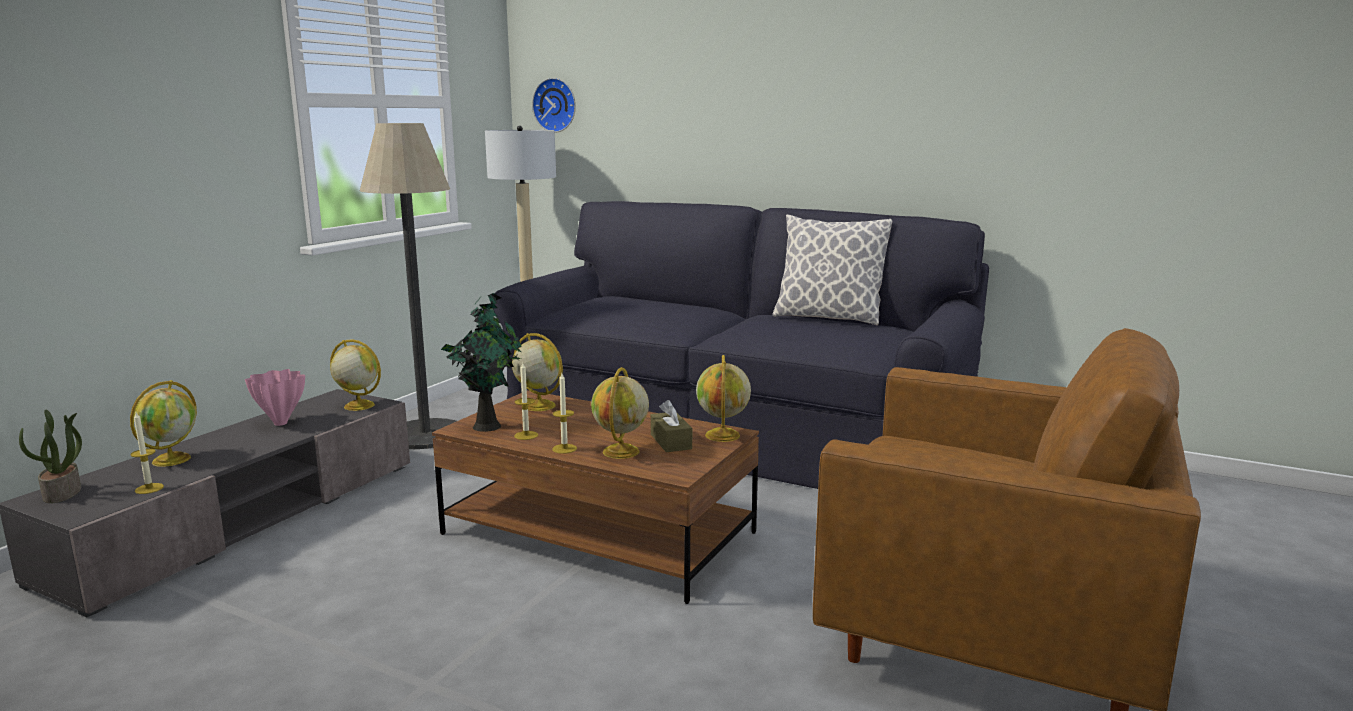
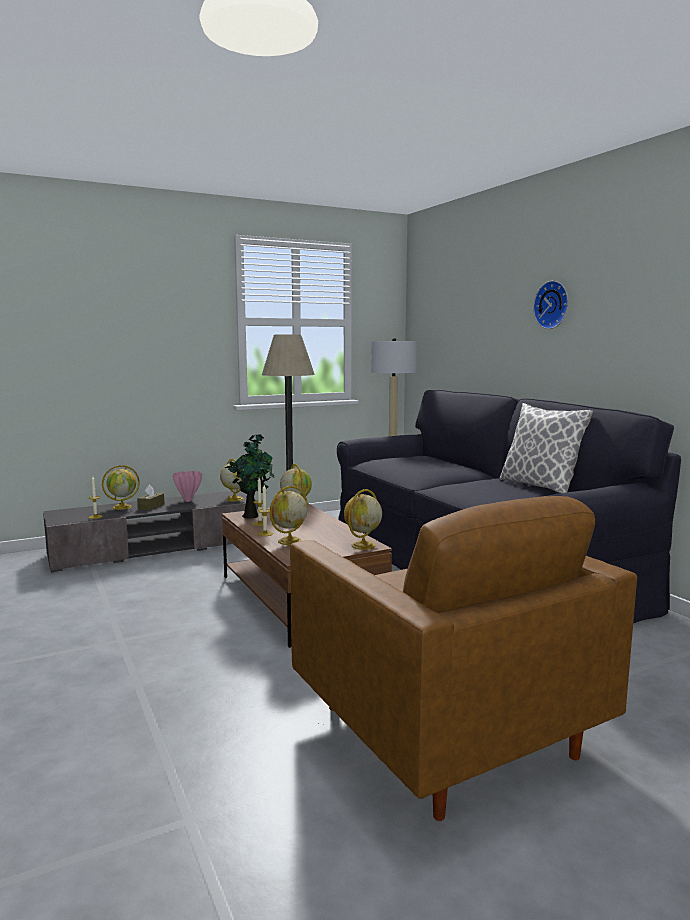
camera: 35 degrees right, 5 degrees down
potted plant [19,410,82,503] -> none
wall clock [532,78,576,133] -> wall clock moved to [533,281,568,329]
brown tissue box [651,400,692,452] -> brown tissue box moved to [137,485,164,511]

